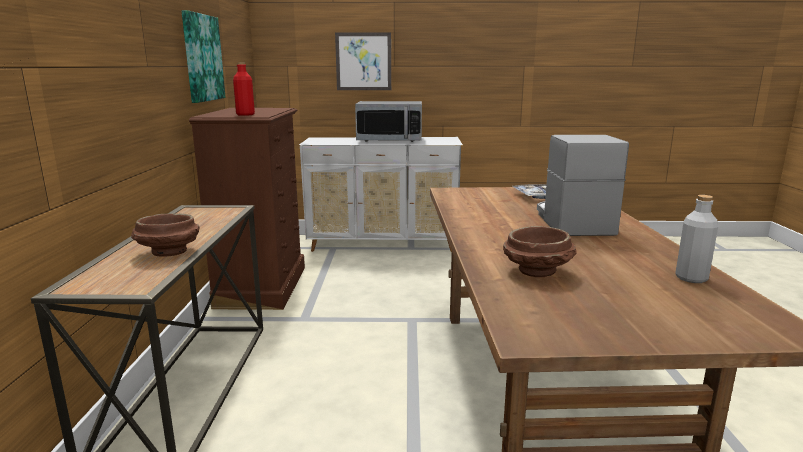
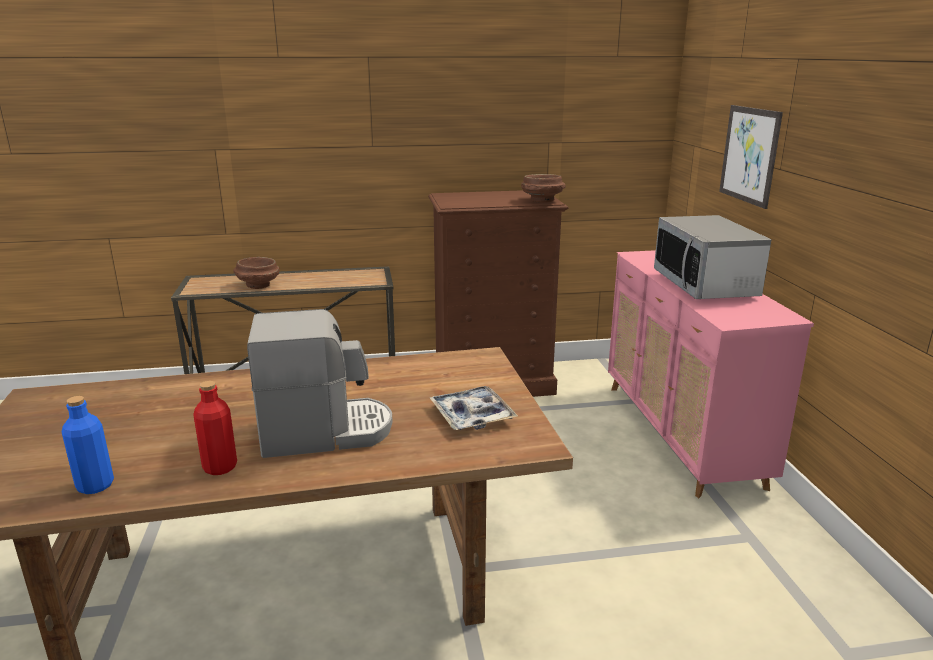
camera: 80 degrees right, 5 degrees up
picture [182,10,225,103] -> none
red bottle [233,62,255,116] -> red bottle moved to [193,381,237,475]
white cabinet [299,137,463,252] -> pink cabinet [608,250,814,499]
brown bowl [503,226,577,277] -> brown bowl moved to [521,174,566,203]
grey bottle [675,195,718,283] -> blue bottle [62,396,114,494]

